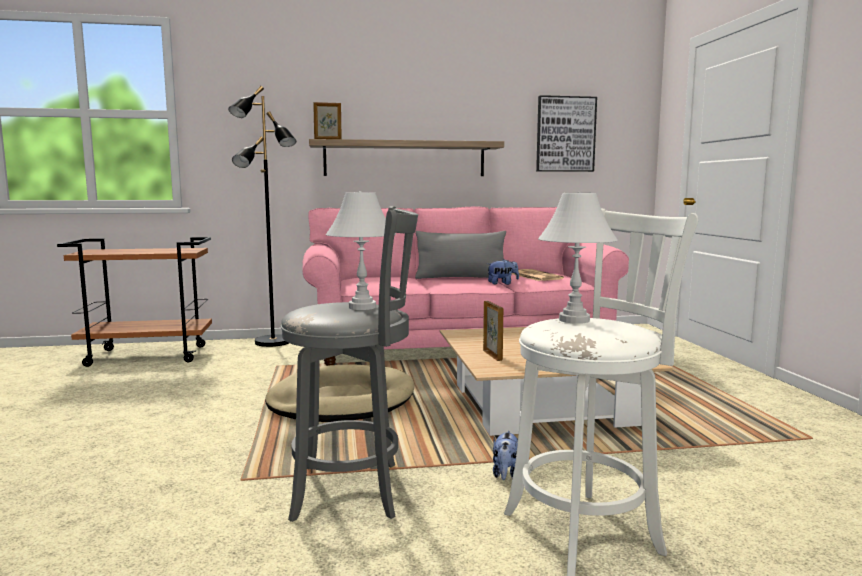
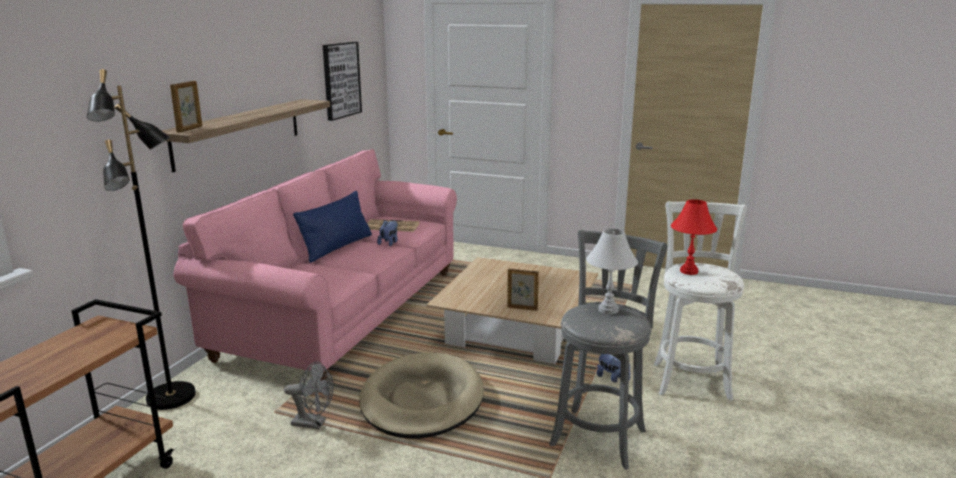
camera: 60 degrees left, 10 degrees up
grey pillow [415,231,506,279] -> blue pillow [293,191,372,263]
white table lamp [538,192,618,324] -> red table lamp [671,199,717,275]
none -> grey fan [284,362,333,429]

